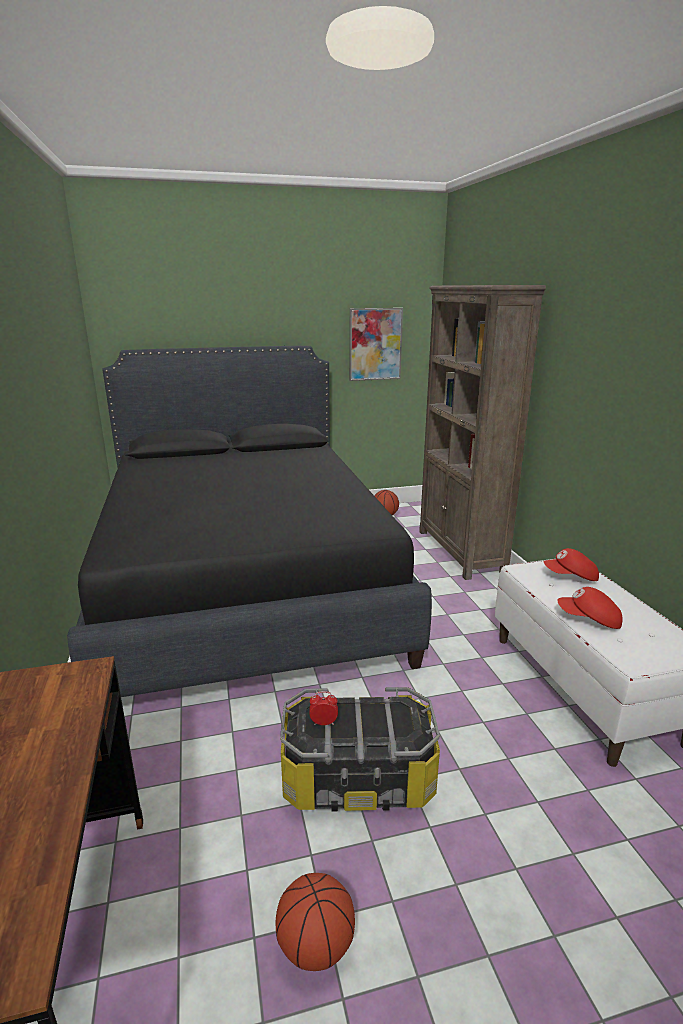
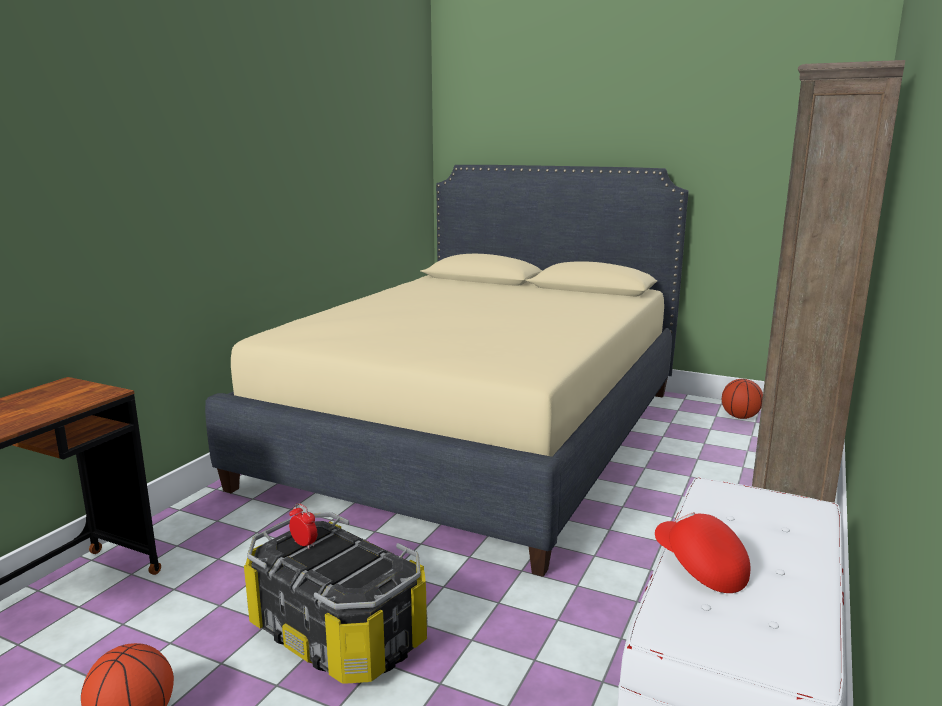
camera: 40 degrees right, 5 degrees down
black bed [67,346,432,697] -> beige bed [205,165,688,577]
picture [349,308,403,381] -> none
red cap [544,548,599,581] -> none

